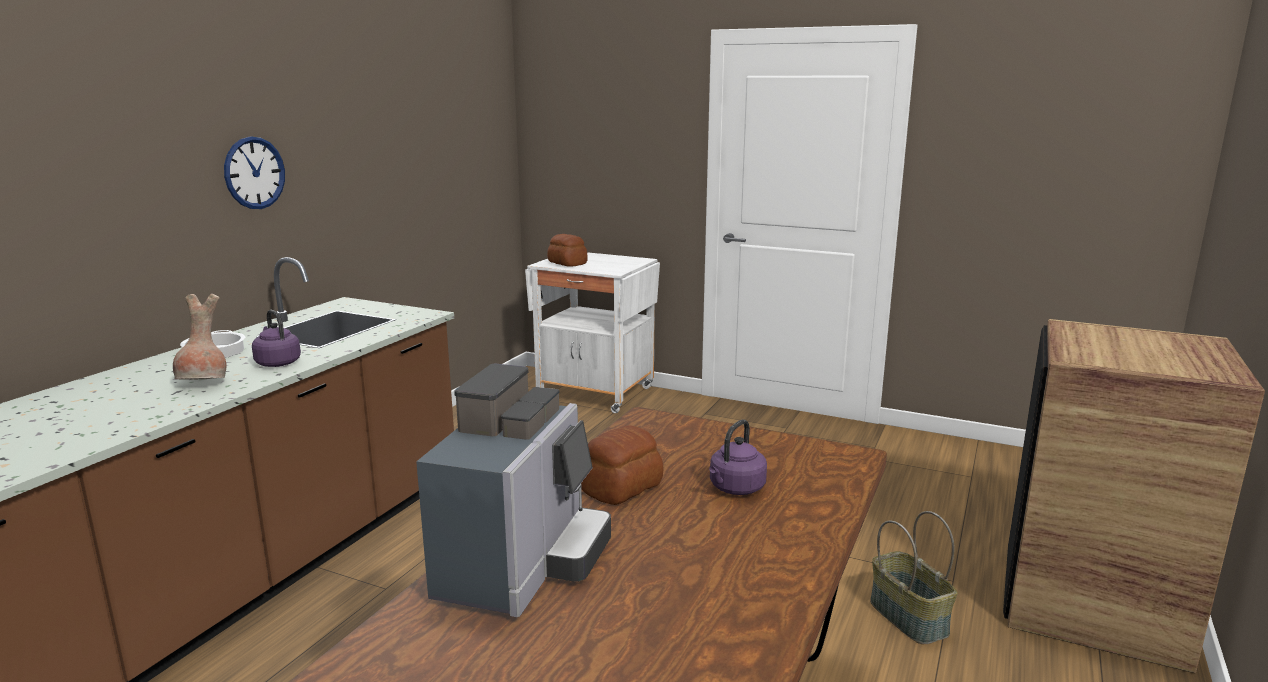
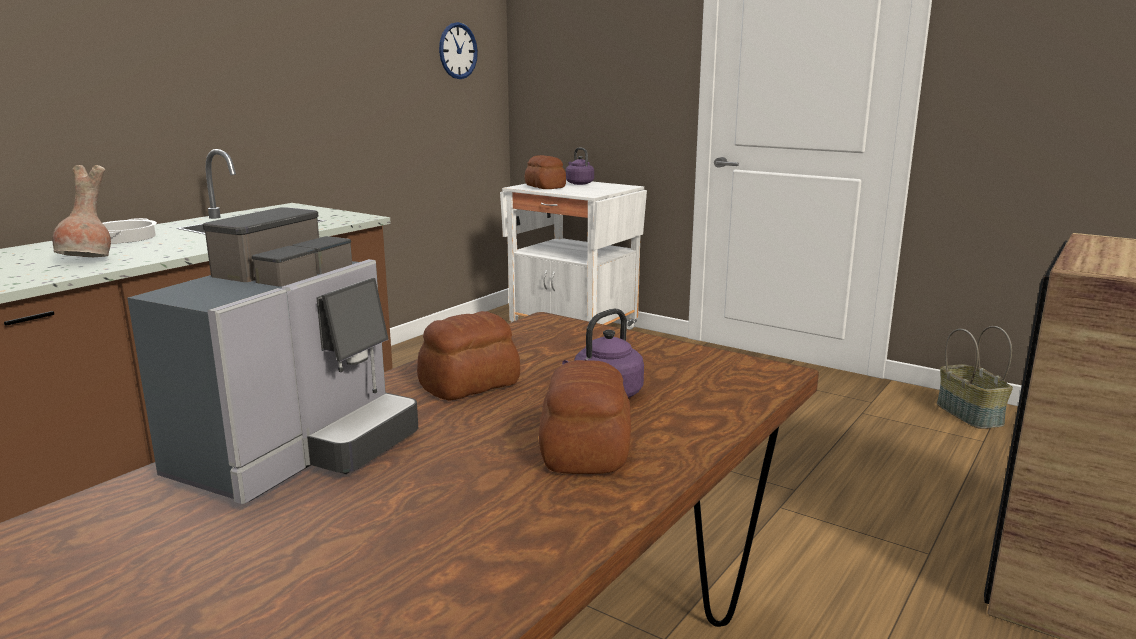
camera: 10 degrees right, 0 degrees up
wall clock [224,137,285,209] -> wall clock moved to [439,22,478,79]
purple kettle [252,310,301,367] -> purple kettle moved to [566,148,594,185]
basket [870,511,958,644] -> basket moved to [937,326,1013,429]
none -> bread [539,360,631,474]

